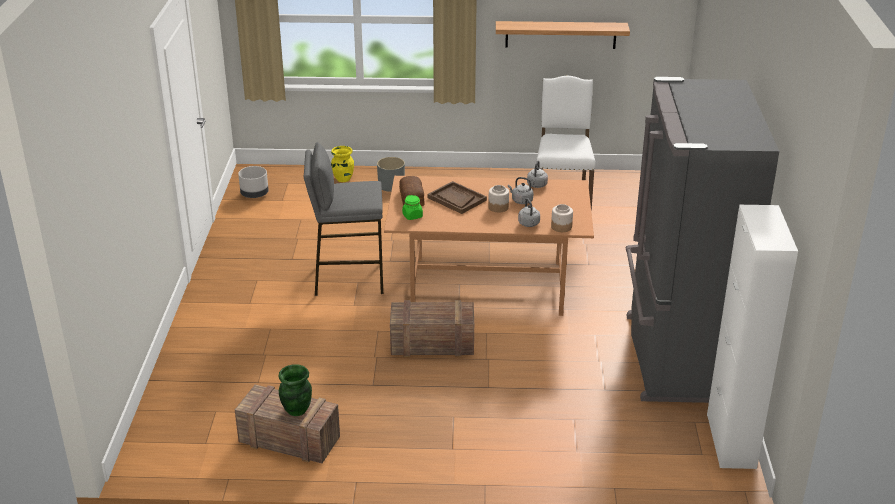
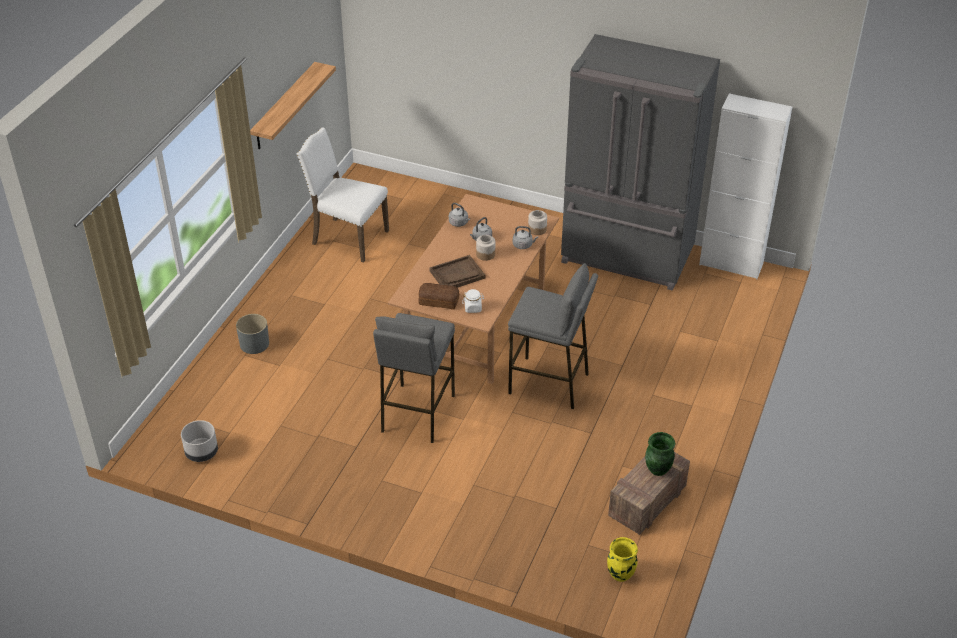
camera: 70 degrees left, 10 degrees up
yellow vase [331,146,354,182] -> yellow vase moved to [607,537,638,582]
crate [390,300,474,357] -> grey stool [508,263,598,409]
green jar [402,195,423,220] -> white jar [462,289,484,313]

